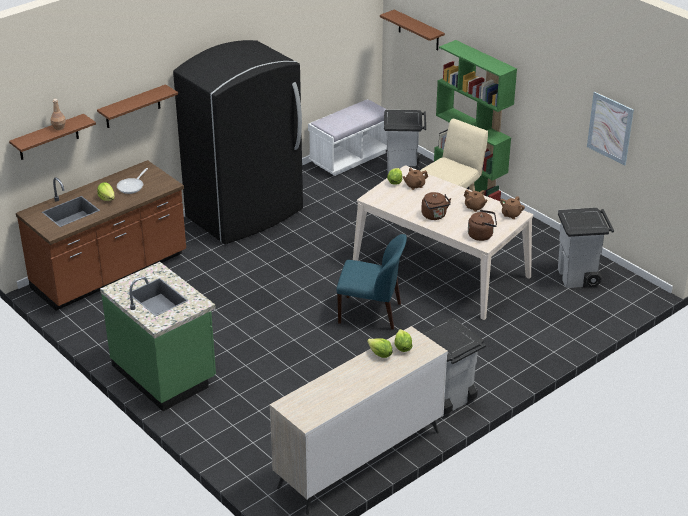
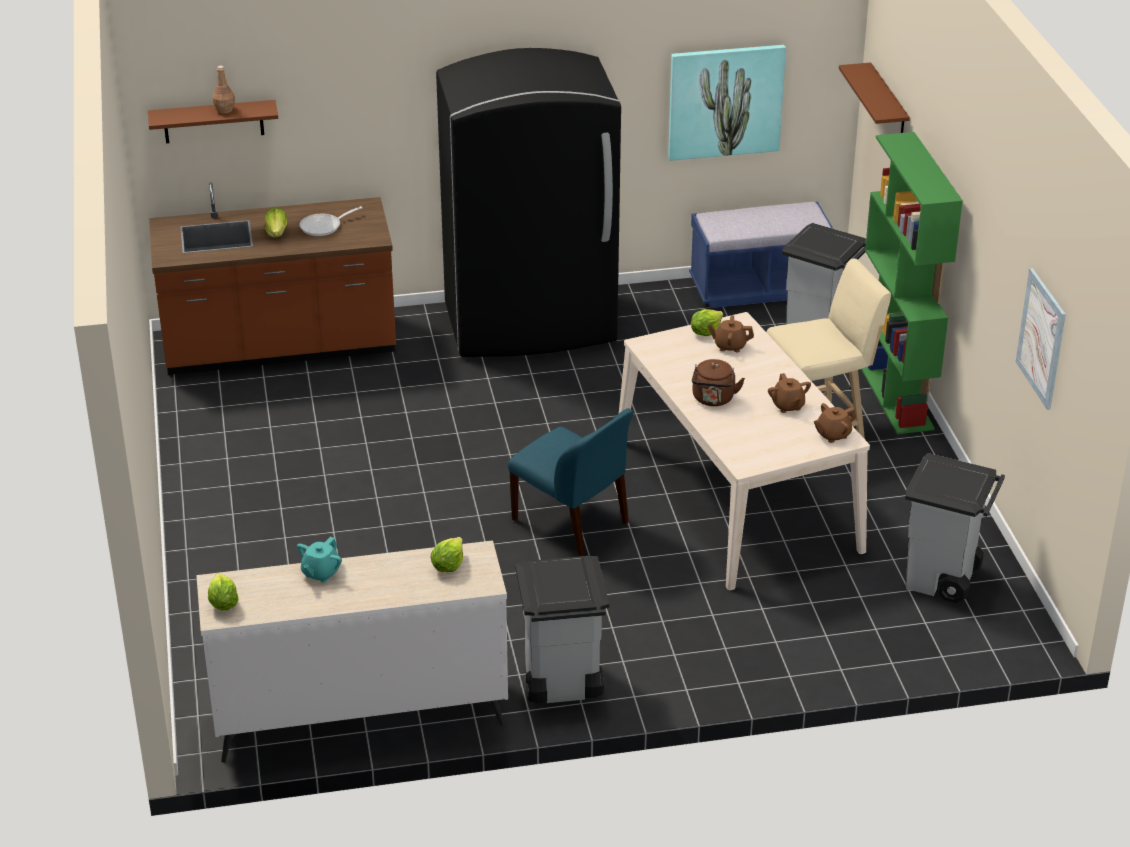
camera: 30 degrees right, 0 degrees up
brown shelf [97,84,178,128] -> none
green counter [100,262,216,411] -> none
white bench [308,99,387,176] -> blue bench [689,202,833,308]
lettuce [367,338,393,358] -> lettuce moved to [208,573,239,611]
brown kettle [468,210,497,241] -> none
none -> turquoise teapot [297,537,342,583]
none -> picture [668,45,786,161]

